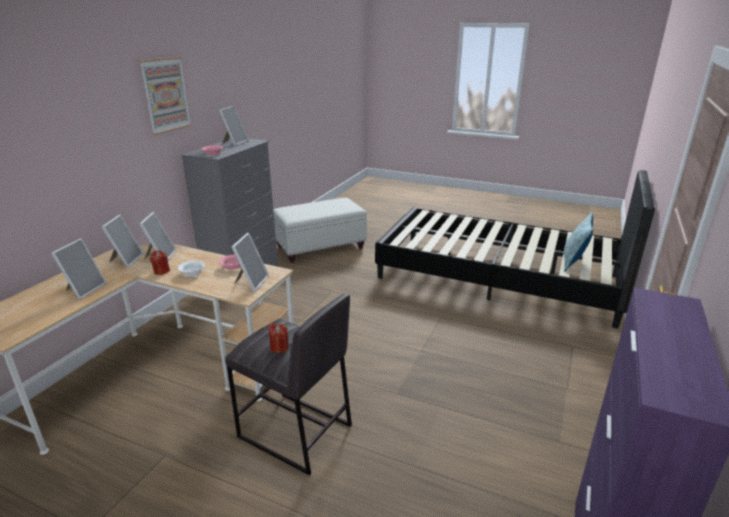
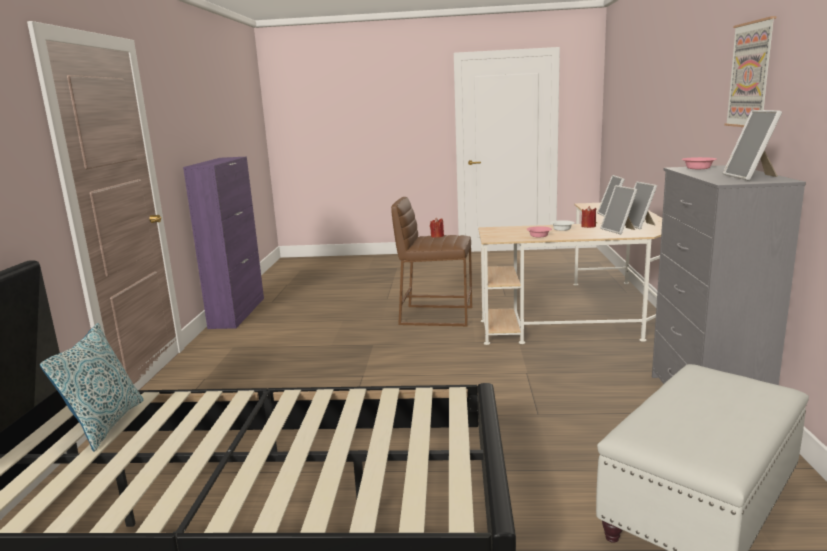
camera: 160 degrees right, 10 degrees down
grey stool [225,294,352,475] -> brown stool [391,197,472,326]
picture frame [231,233,269,292] -> none

